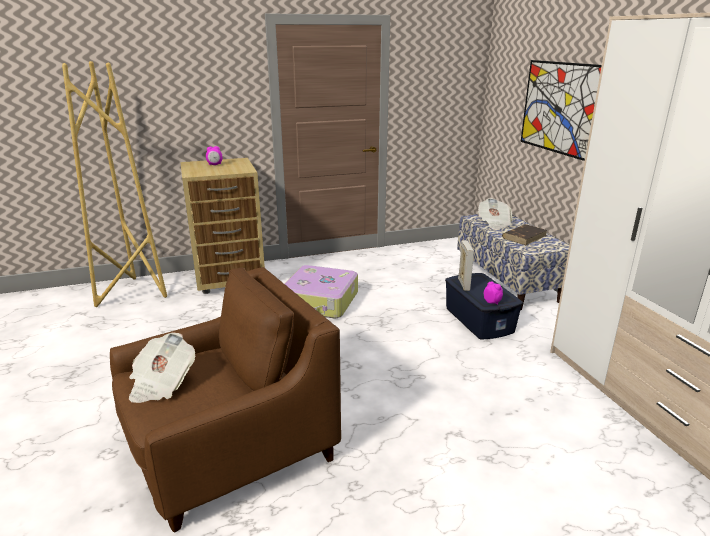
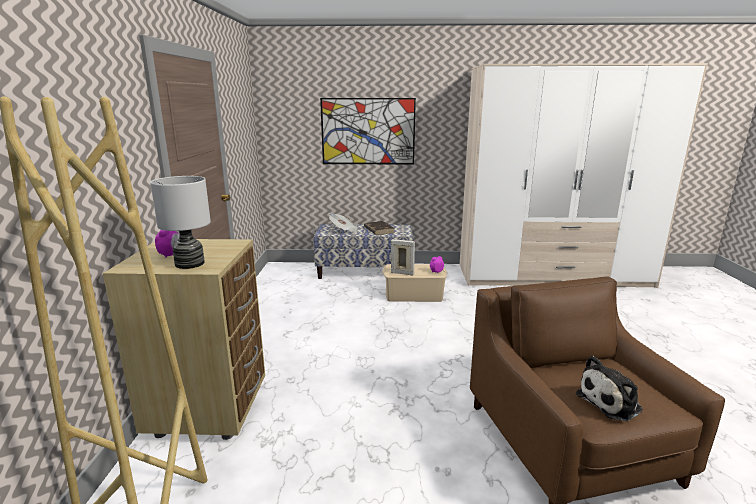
camera: 70 degrees left, 5 degrees down
newspaper [129,332,195,403] -> plush toy [576,356,643,421]
suitcase [284,265,358,318] -> none
blue storage box [445,273,523,339] -> beige storage box [383,264,447,302]
none -> grey table lamp [150,176,211,269]

